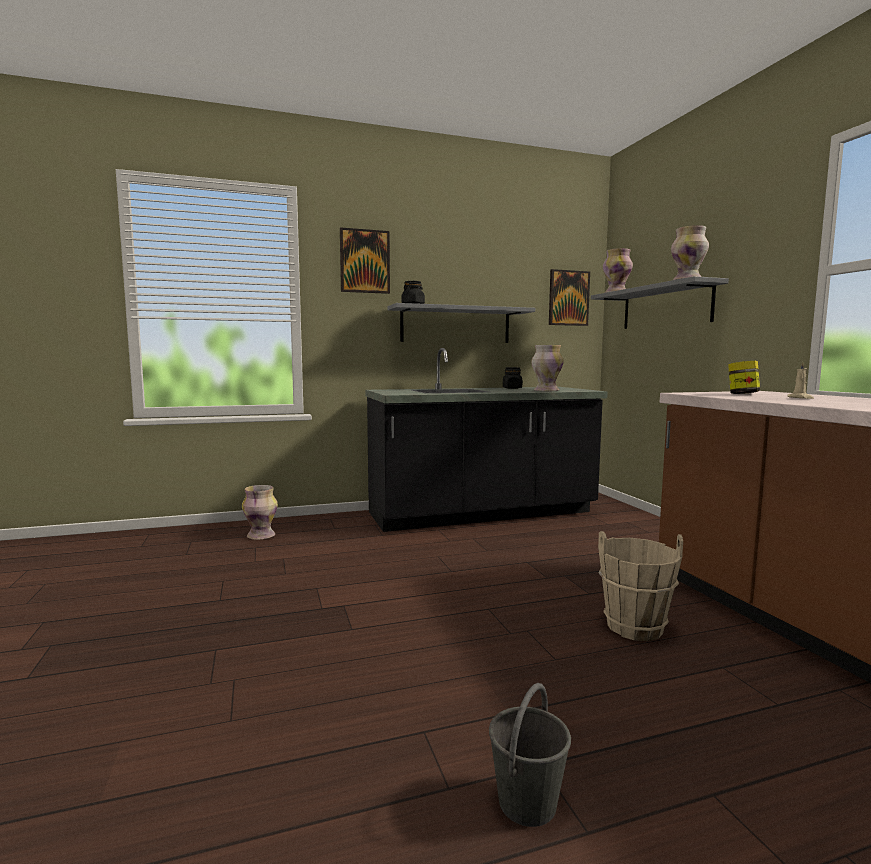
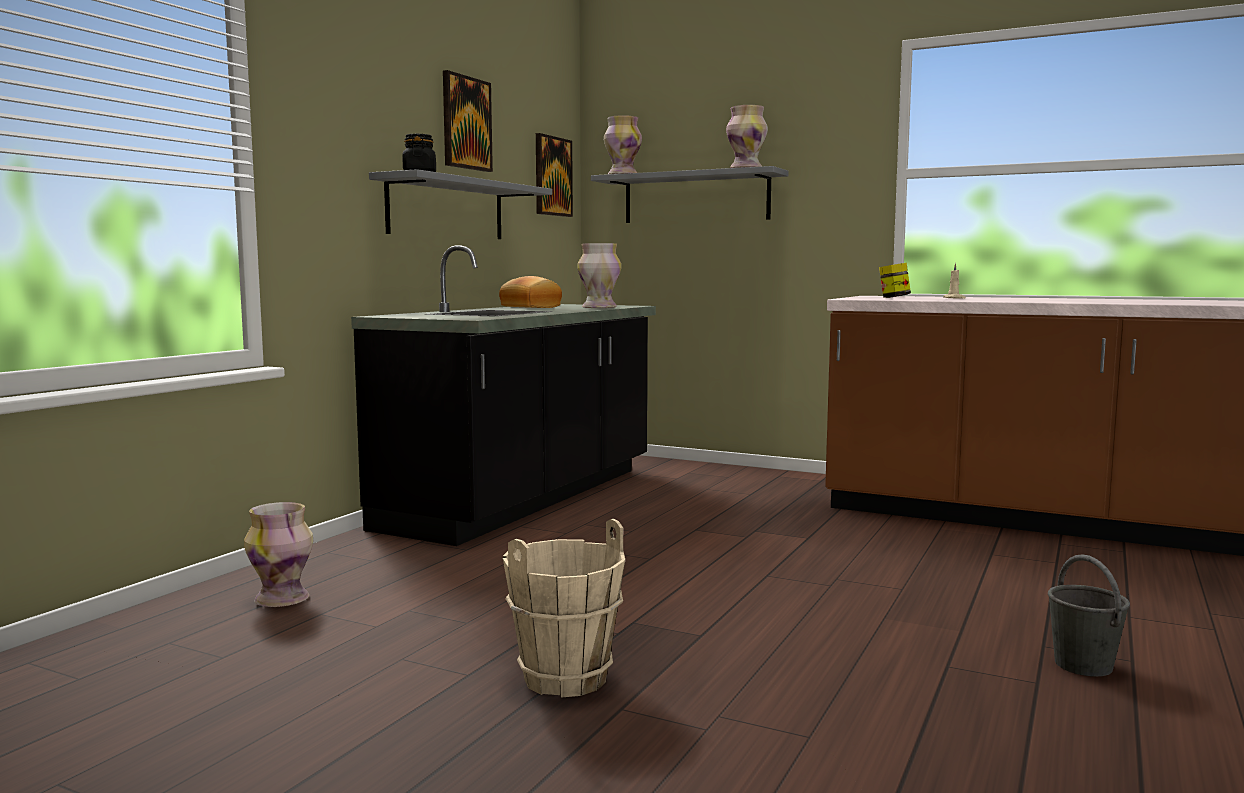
camera: 45 degrees left, 0 degrees up
picture [340,227,390,294] -> picture moved to [443,70,493,172]
black jar [503,367,522,389] -> bread [499,276,562,308]
beige bucket [598,531,683,641] -> beige bucket moved to [503,519,625,698]

